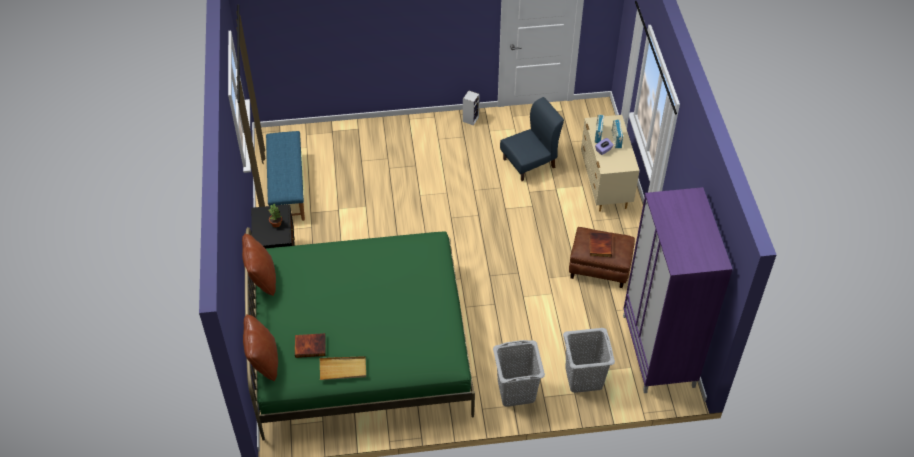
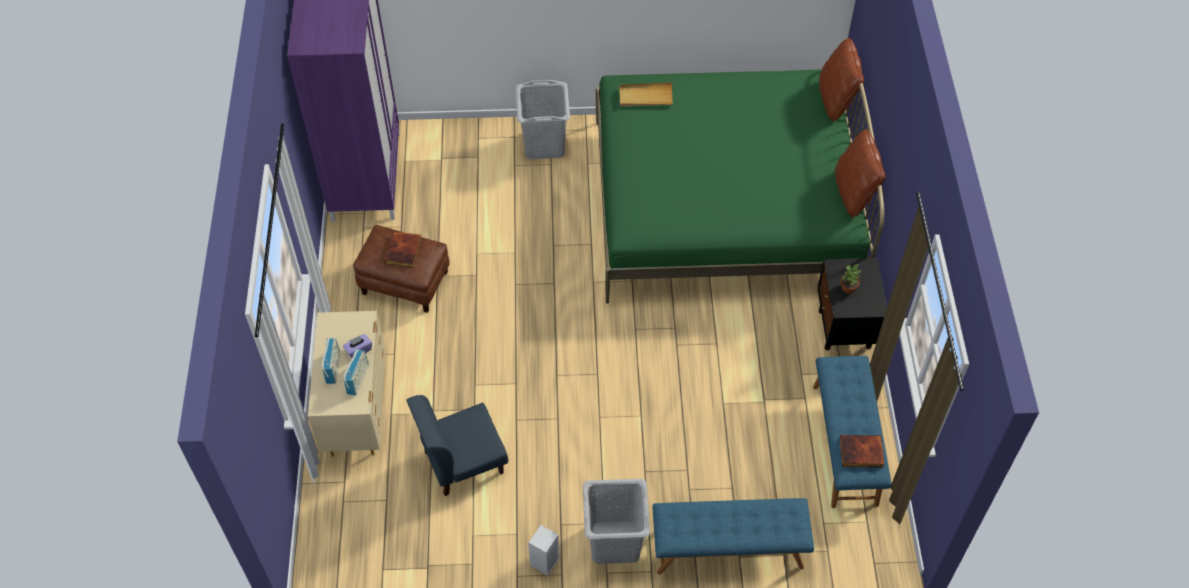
camera: 175 degrees left, 5 degrees up
book [295,333,326,358] -> book moved to [840,435,884,468]
beige tray [319,356,366,380] -> beige tray moved to [619,83,673,107]
grey laundry basket [563,328,615,393] -> grey laundry basket moved to [583,479,650,564]
none -> blue bench [652,498,814,575]

